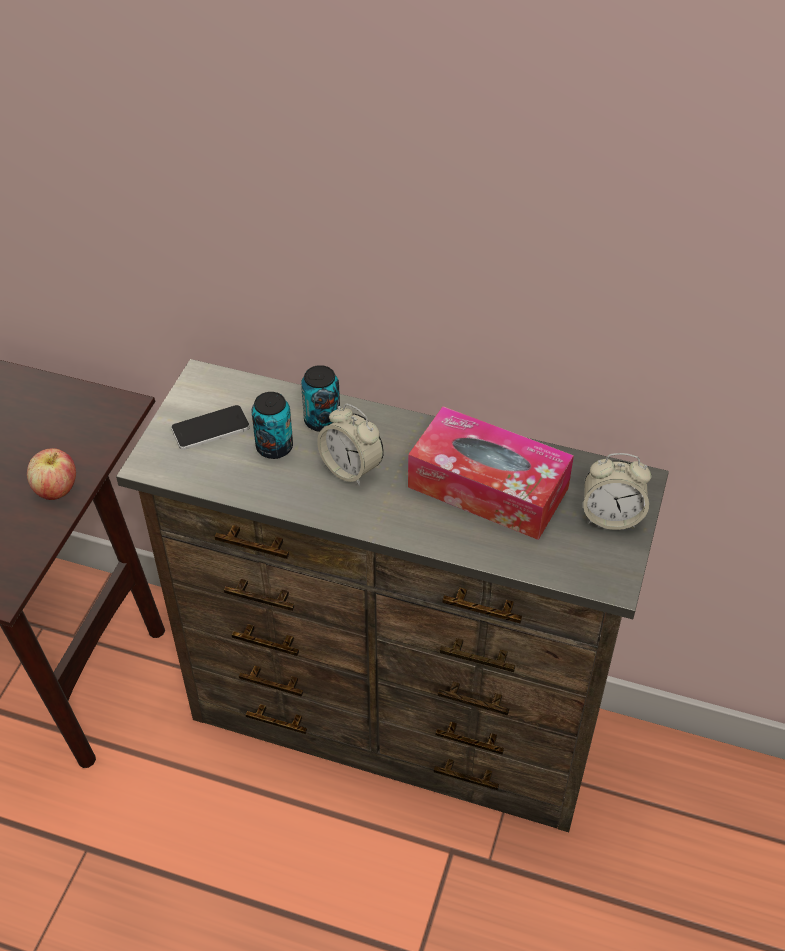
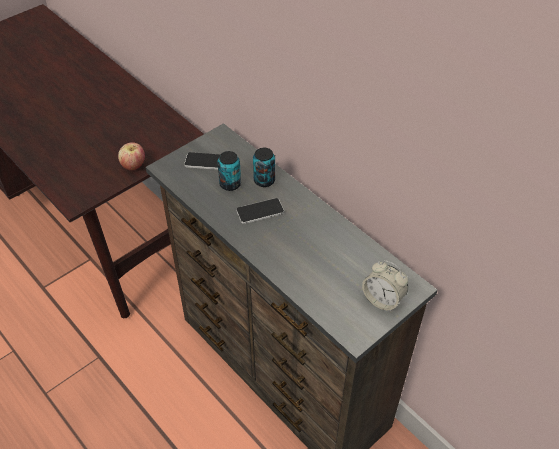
camera: 30 degrees right, 0 degrees up
alarm clock [317,404,384,486] -> phone [236,198,284,224]
tissue box [408,406,574,540] -> none

